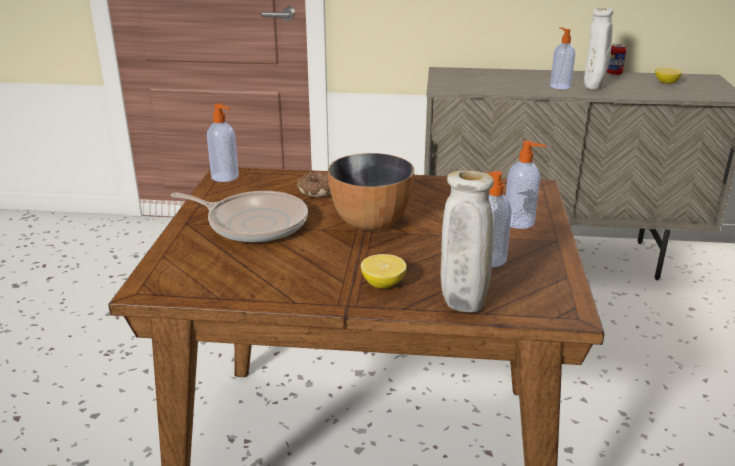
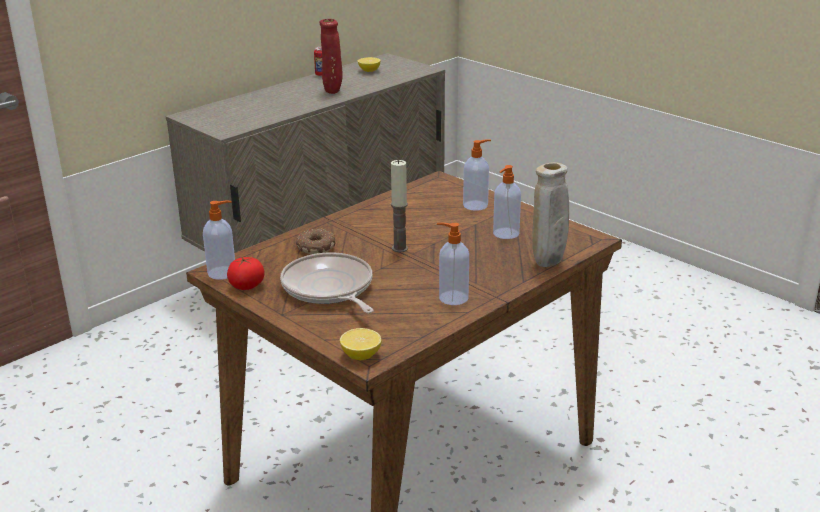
camera: 50 degrees left, 0 degrees up
frying pan [170,191,308,243] -> frying pan turned 90 degrees counterclockwise [280,252,373,313]
bowl [328,153,414,231] -> candle [391,160,408,252]
lemon [361,254,407,289] -> lemon moved to [340,328,382,360]
soap dispenser [550,27,575,89] -> soap dispenser moved to [437,223,469,305]
white vase [584,7,613,90] -> red vase [320,19,343,94]
none -> tomato [227,257,264,290]

